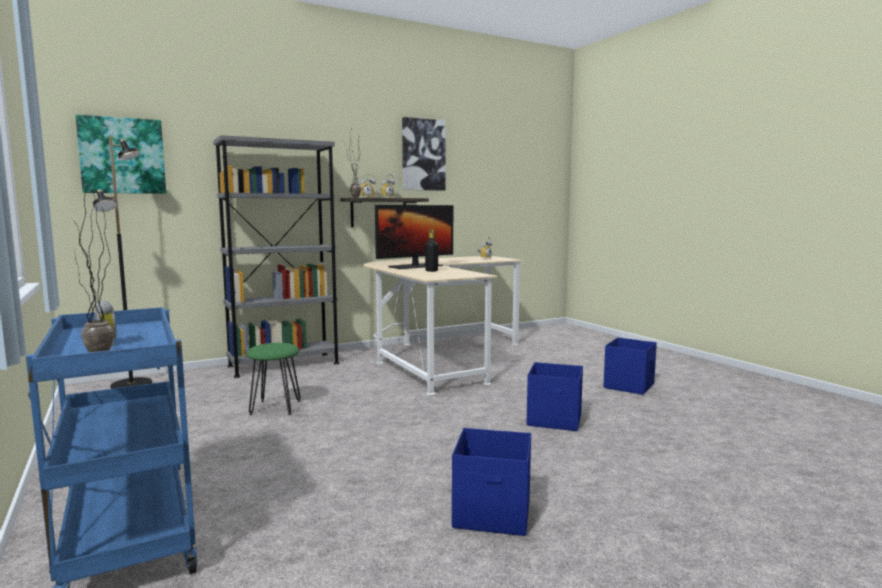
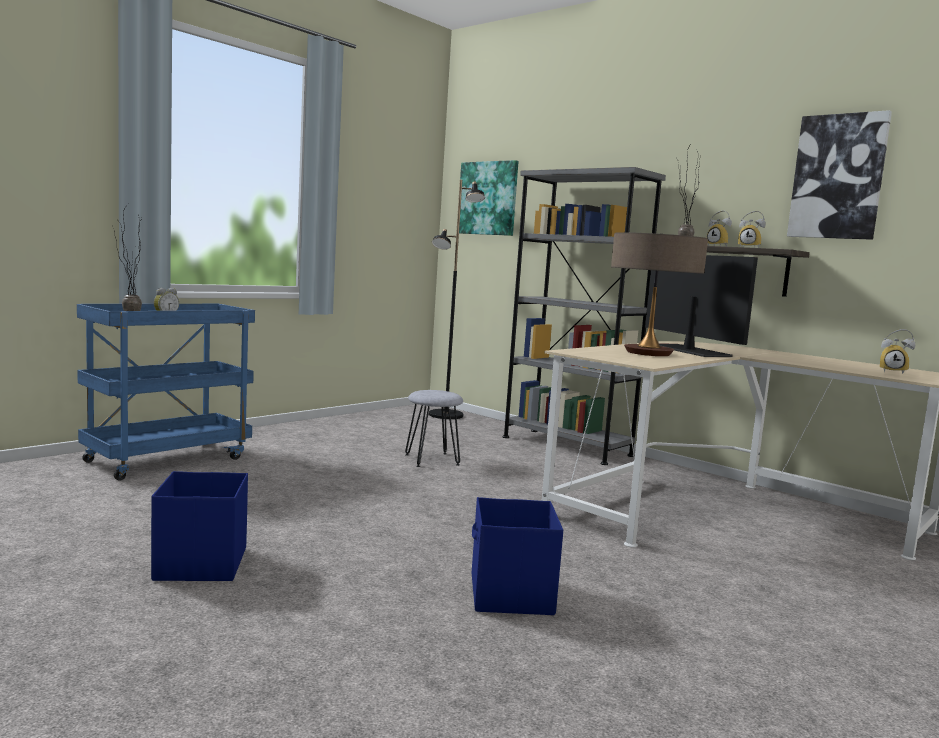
camera: 70 degrees right, 0 degrees up
green stool [246,343,301,415] -> grey stool [405,390,463,467]
monitor [375,205,453,269] -> monitor turned 150 degrees counterclockwise [645,255,758,357]
black bottle [425,229,438,272] -> table lamp [611,232,708,356]
blue storage box [604,337,657,395] -> none

